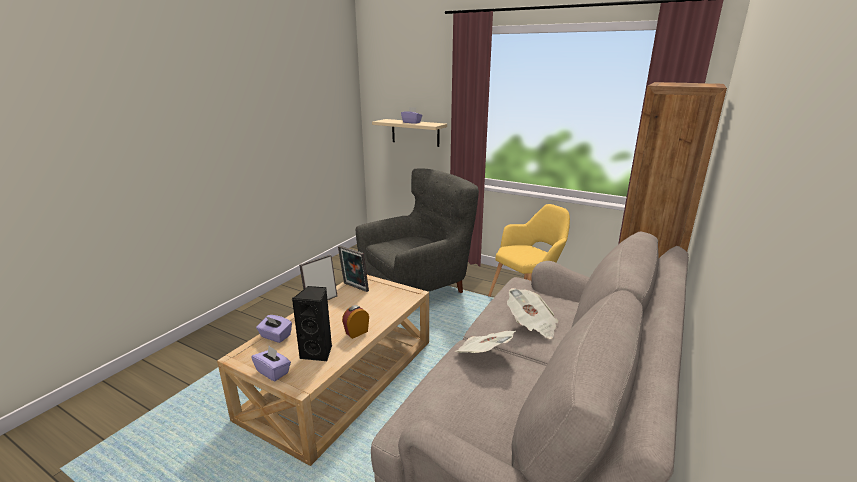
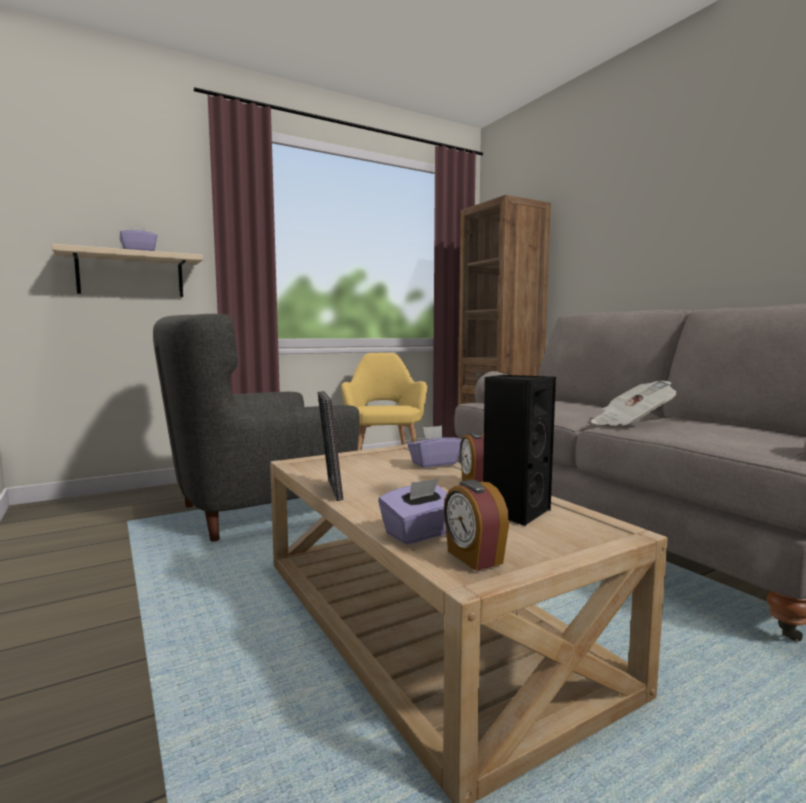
camera: 60 degrees left, 15 degrees down
purple tissue box [251,346,291,381] -> purple tissue box moved to [408,426,462,468]
picture frame [338,246,369,292] -> none
grey armchair [356,168,479,293] -> grey armchair turned 120 degrees counterclockwise [153,314,359,542]
newspaper [507,288,558,339] -> none
none -> alarm clock [444,480,509,571]

